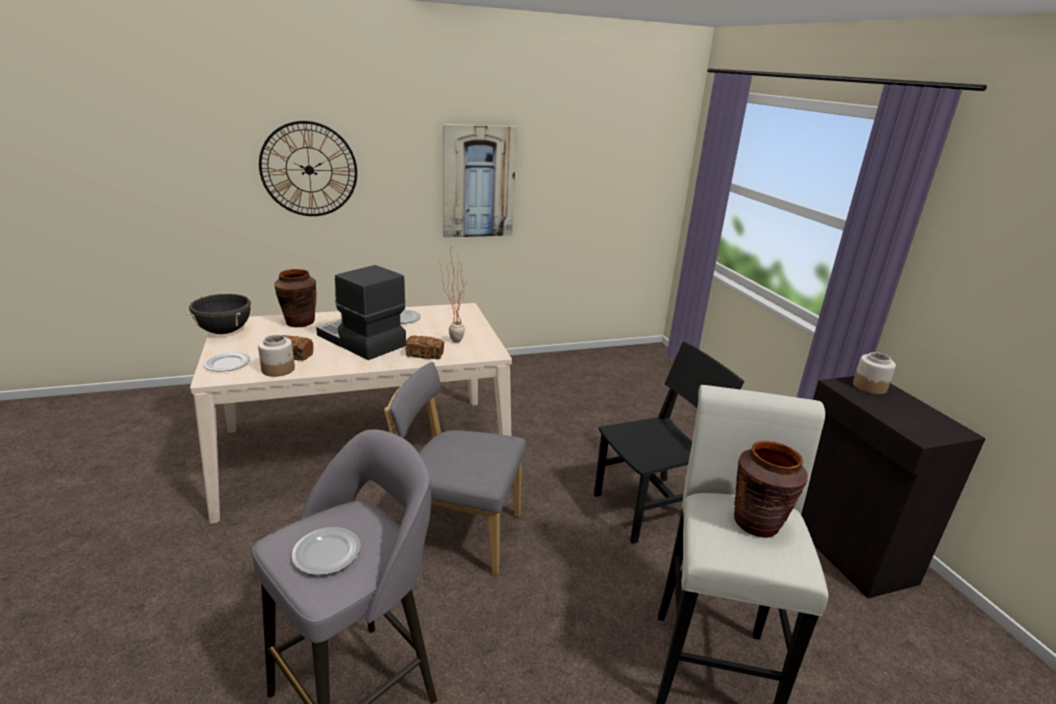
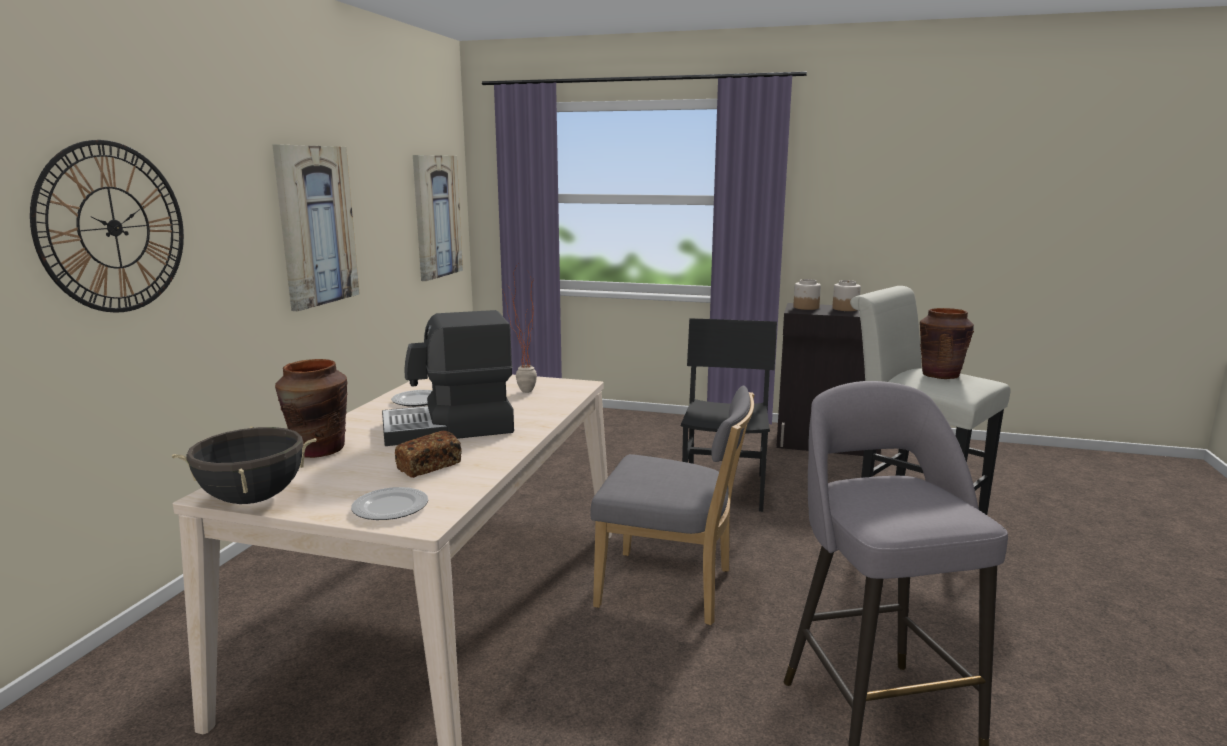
camera: 55 degrees left, 10 degrees down
jar [258,335,295,377] -> jar moved to [832,280,861,311]
plate [291,527,361,575] -> none
grey chair [384,362,526,575] -> grey chair turned 120 degrees counterclockwise [591,385,754,625]
bread [405,335,444,360] -> none
none -> picture [413,155,463,281]

